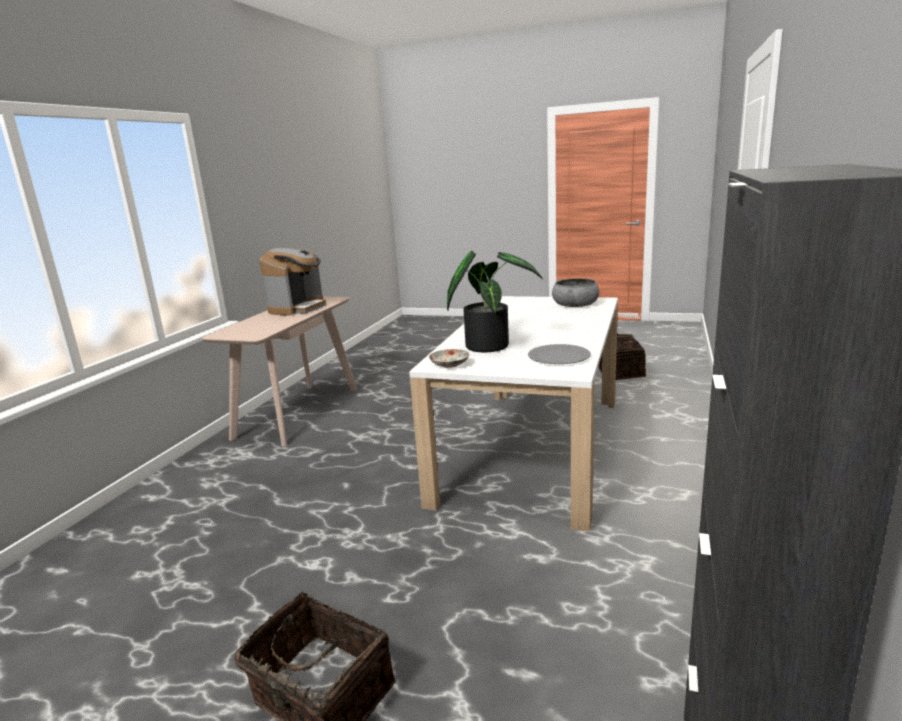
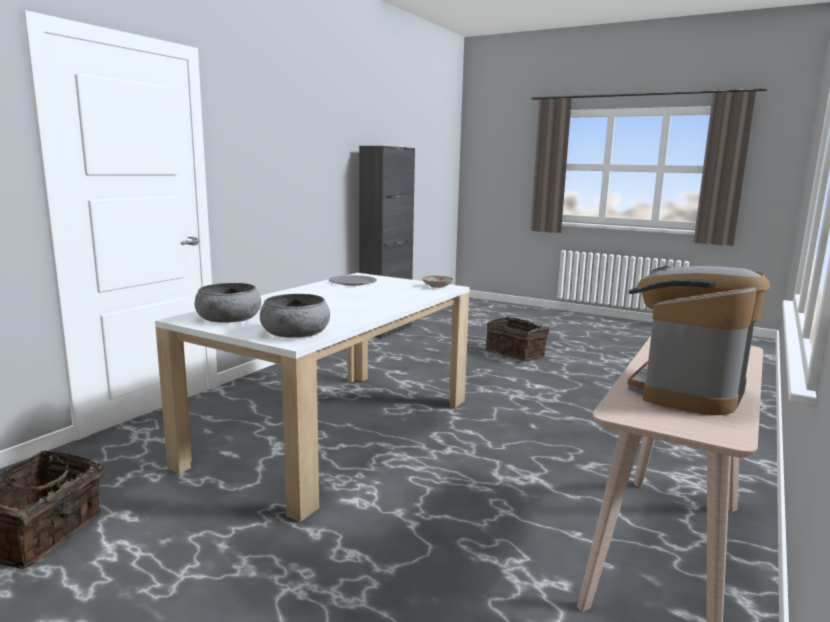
camera: 170 degrees left, 5 degrees down
potted plant [447,251,543,352] -> none
none -> grey bowl [260,294,330,338]

